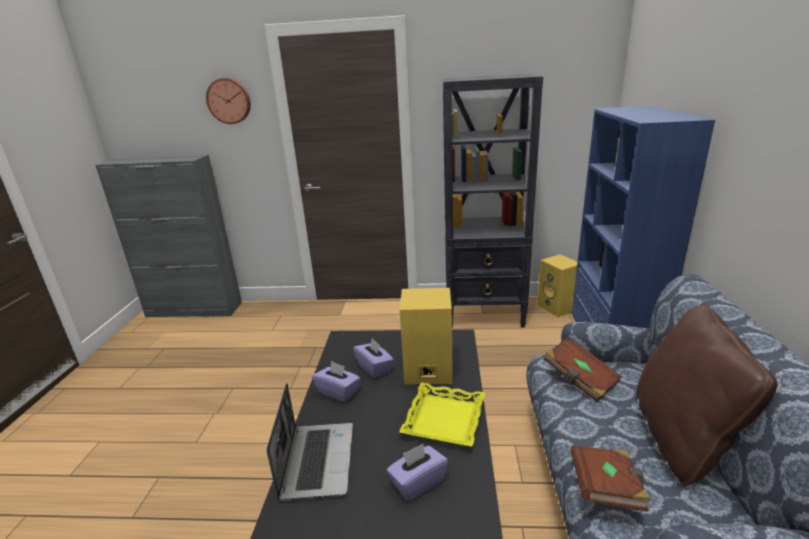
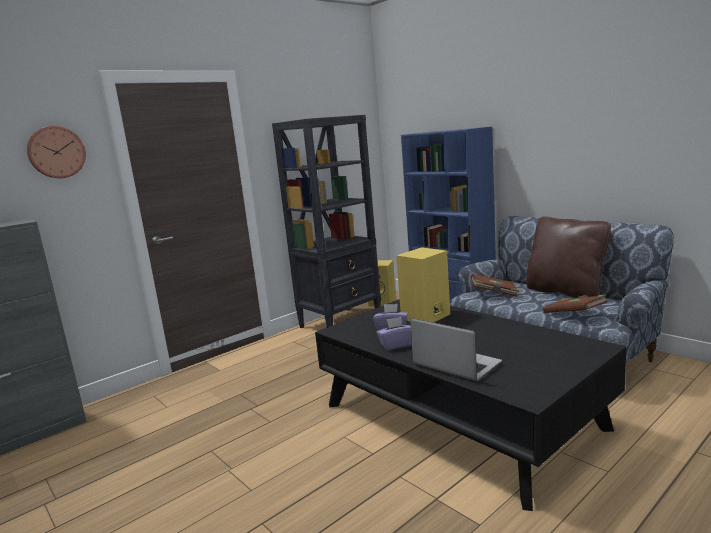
camera: 45 degrees left, 10 degrees down
purple tissue box [387,444,448,501] -> none
yellow tray [399,382,485,447] -> none

